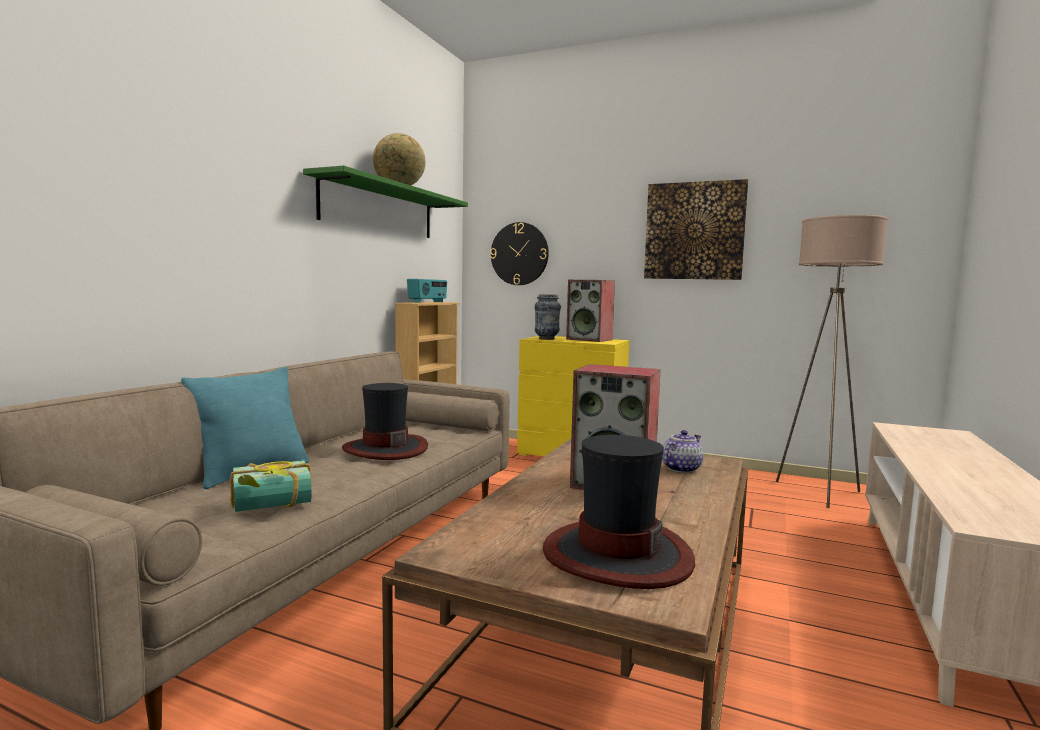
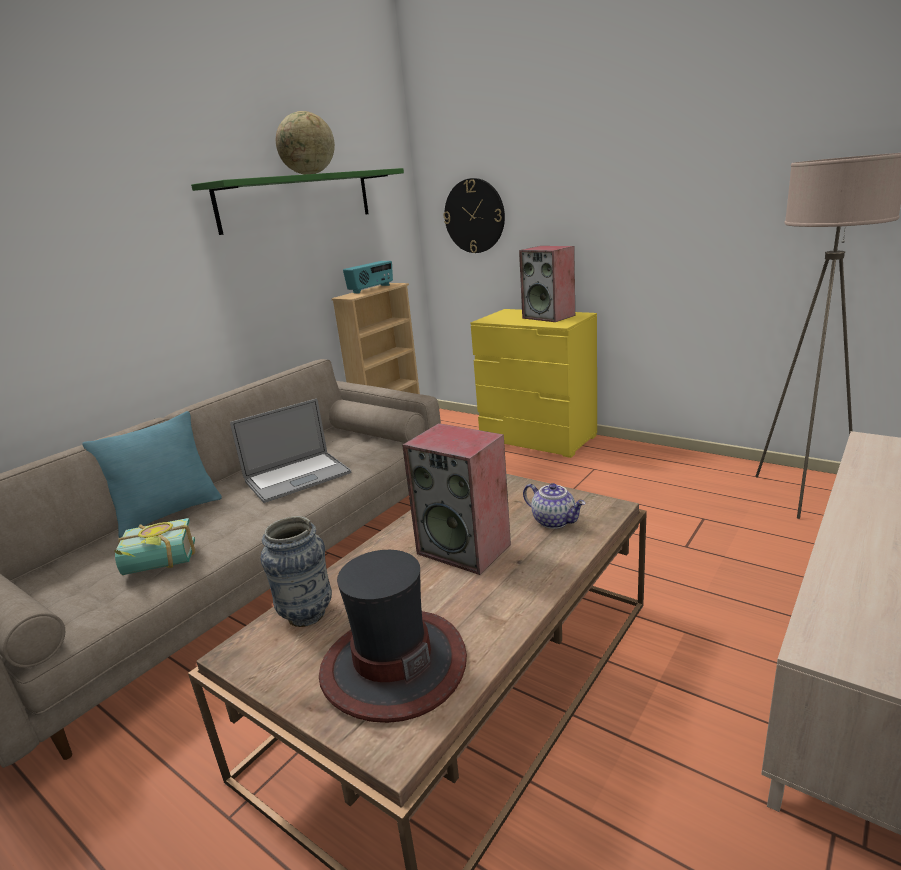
camera: 15 degrees right, 15 degrees up
hat [342,383,428,460] -> laptop [230,399,352,503]
vase [534,294,561,340] -> vase moved to [260,516,332,627]
picture [644,179,748,280] -> none
teapot [662,430,703,473] -> teapot turned 75 degrees clockwise [523,483,586,529]

